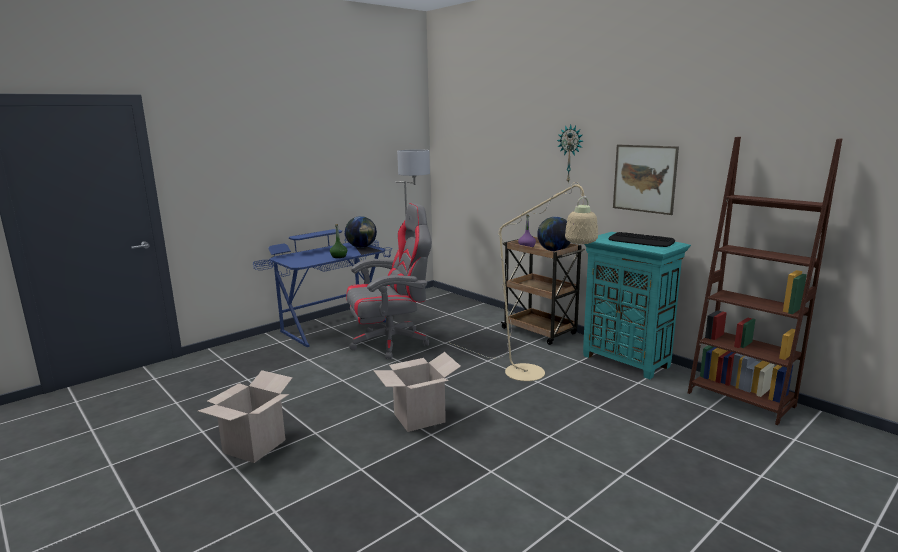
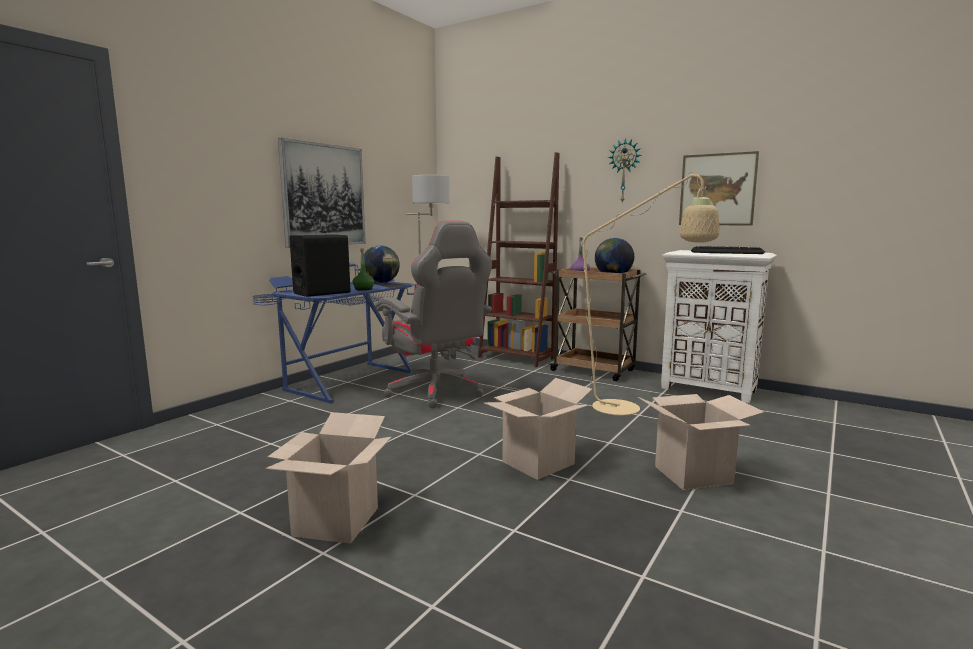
camera: 15 degrees left, 5 degrees down
grey office chair [346,203,432,359] -> grey office chair turned 90 degrees clockwise [375,221,492,408]
turquoise cabinet [583,232,691,379] -> white cabinet [661,250,777,403]
brown bookcase [688,137,842,425] -> brown bookcase moved to [478,152,560,367]
none -> picture [278,138,366,248]
none -> black speaker [289,234,351,297]
none -> cardboard box [638,394,764,490]

